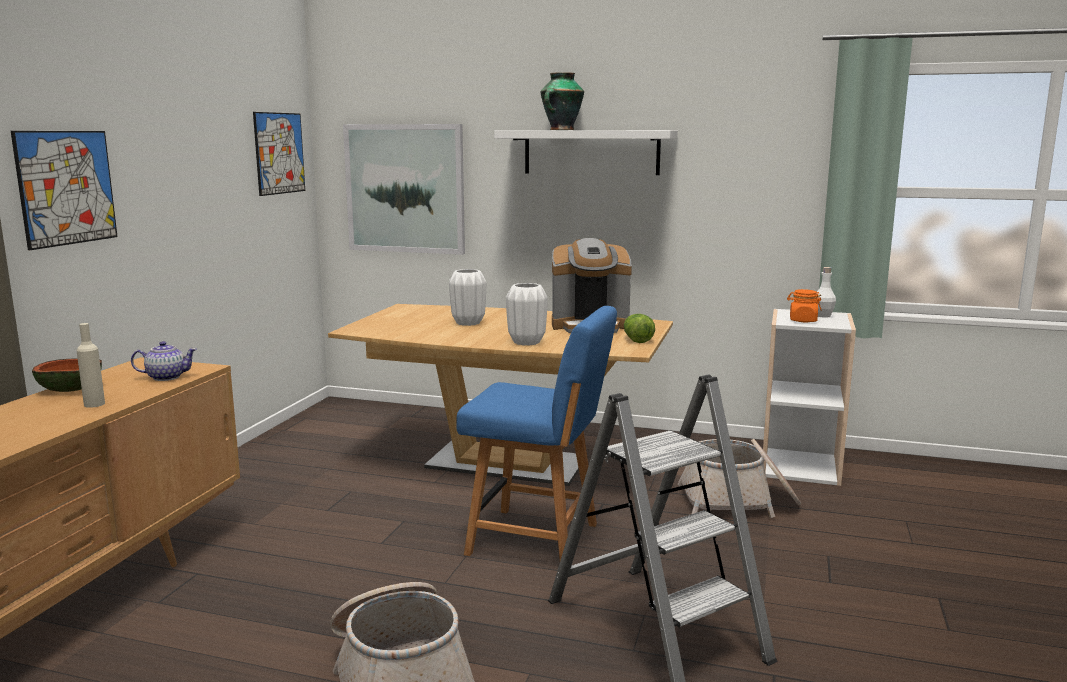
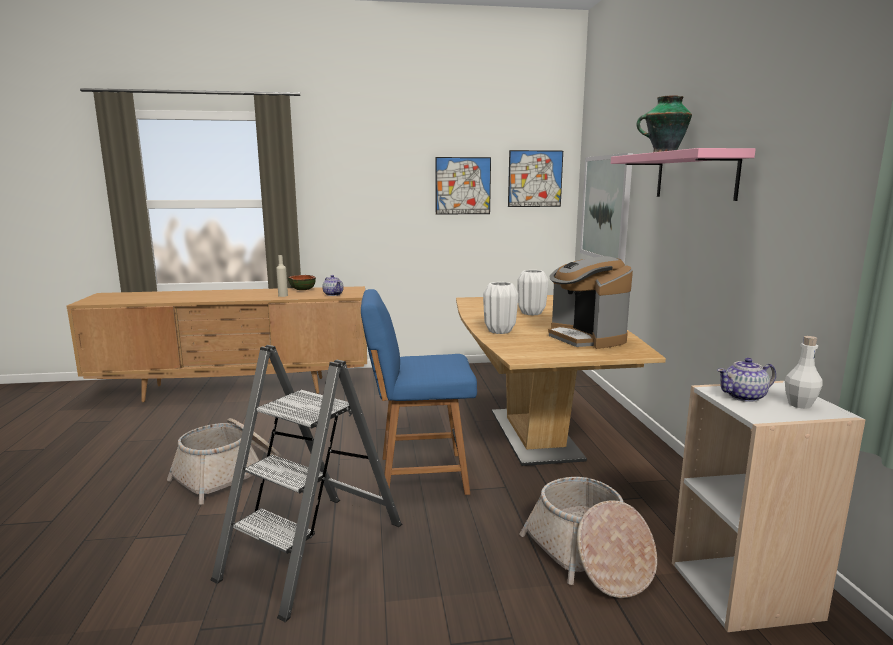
camera: 65 degrees right, 0 degrees up
picture [11,131,117,250] -> picture moved to [435,157,491,215]
blue chair [456,306,617,560] -> blue chair turned 90 degrees clockwise [361,289,477,495]
white shelf [494,130,678,175] -> pink shelf [611,148,756,201]
lettuce [624,314,655,343] -> none
orange jar [787,289,822,322] -> teapot [717,358,776,402]

